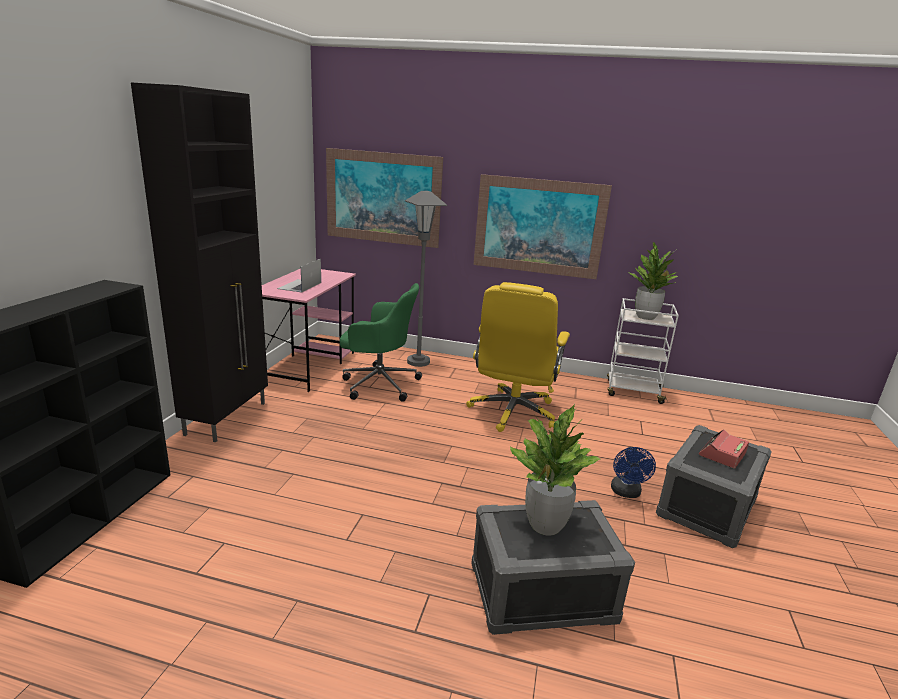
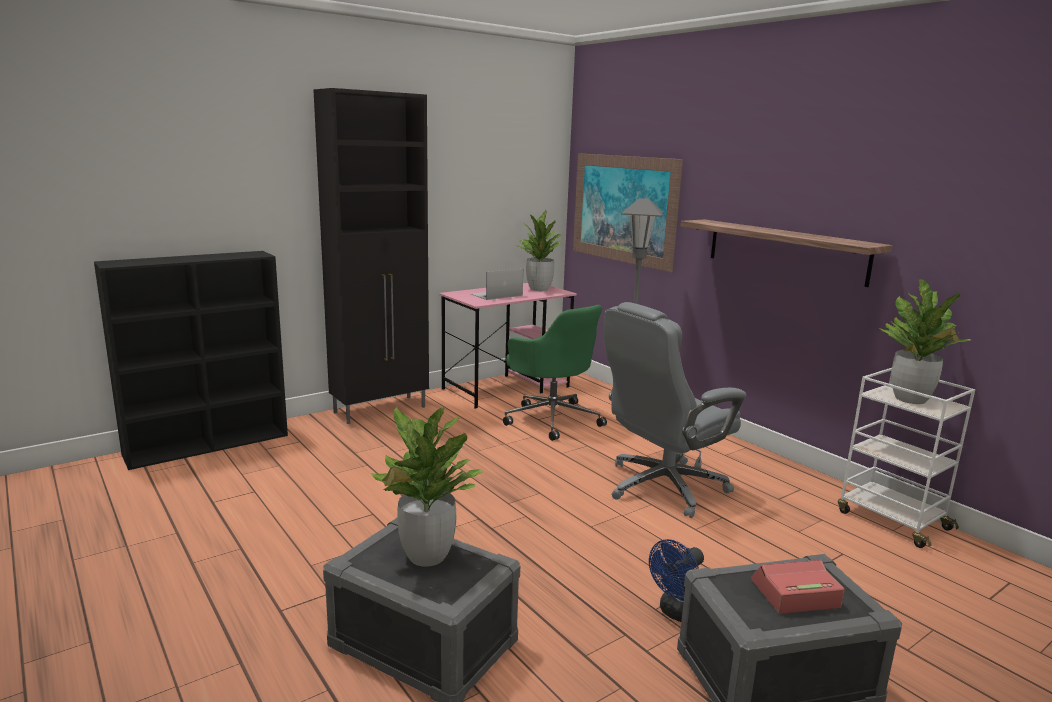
camera: 40 degrees right, 5 degrees down
yellow office chair [466,282,570,432] -> grey office chair [603,302,746,518]
picture [474,174,612,279] -> shelf [681,219,893,287]
none -> potted plant [514,209,562,291]

